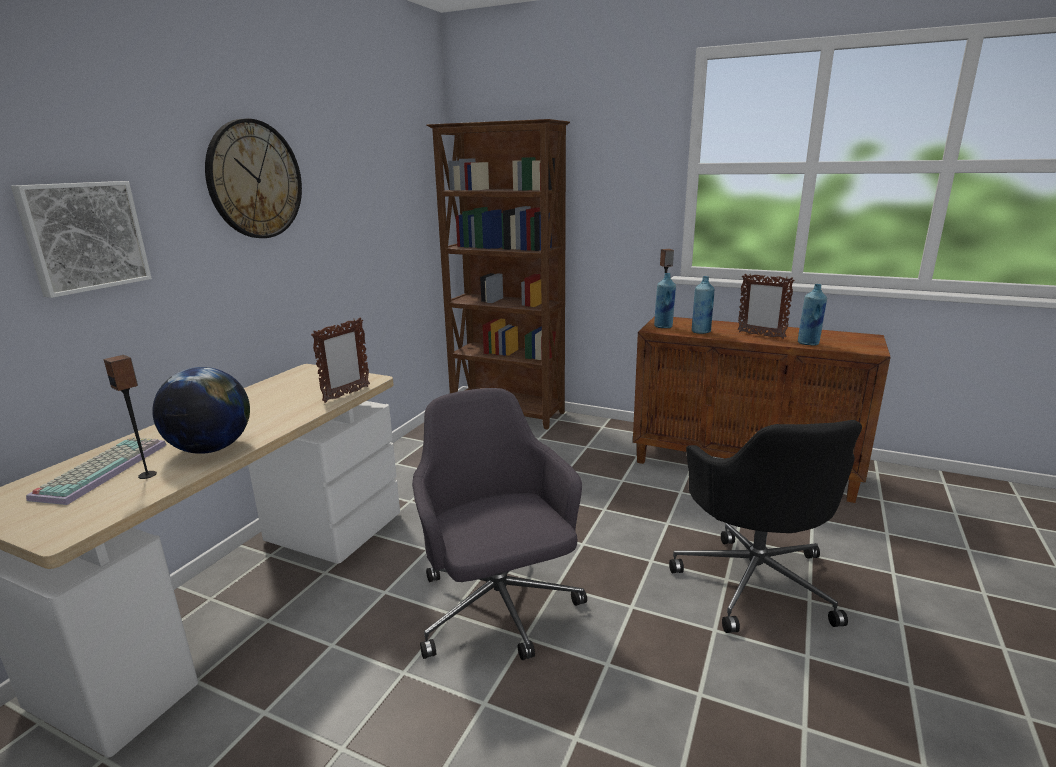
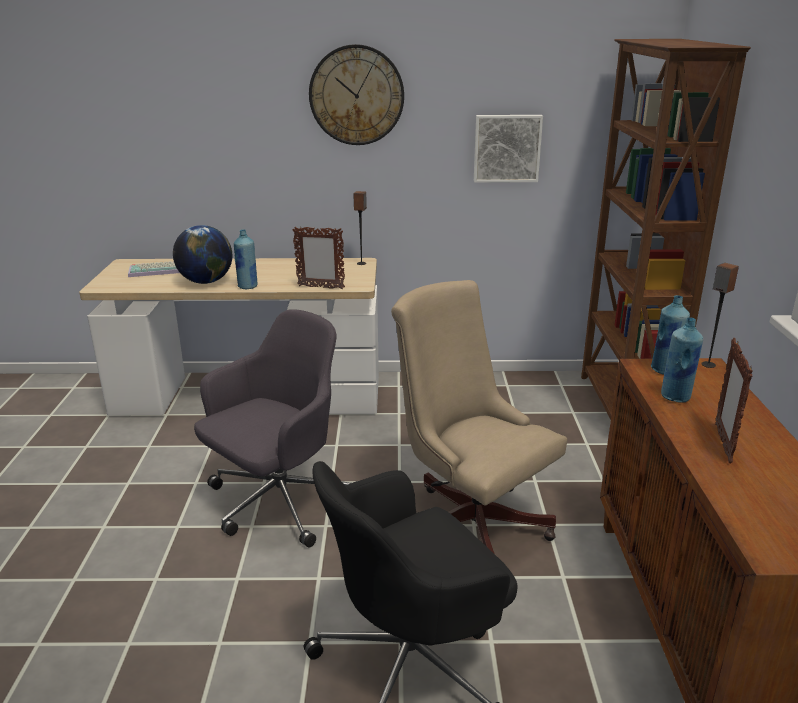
camera: 65 degrees right, 5 degrees up
picture [11,181,152,298] -> picture moved to [474,115,543,183]
speaker [104,355,157,479] -> speaker moved to [353,191,367,265]
blue bottle [798,284,827,346] -> blue bottle moved to [234,229,258,289]
none -> beige office chair [391,280,567,554]

